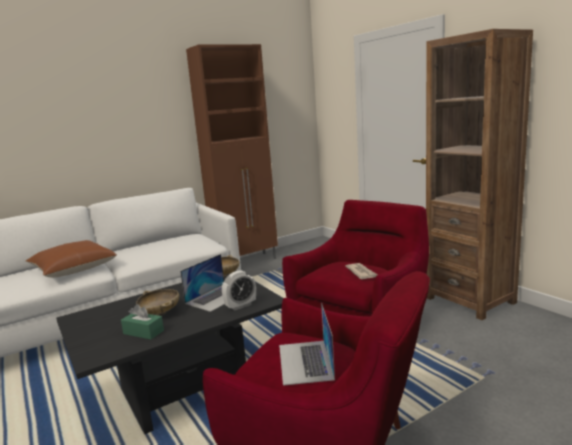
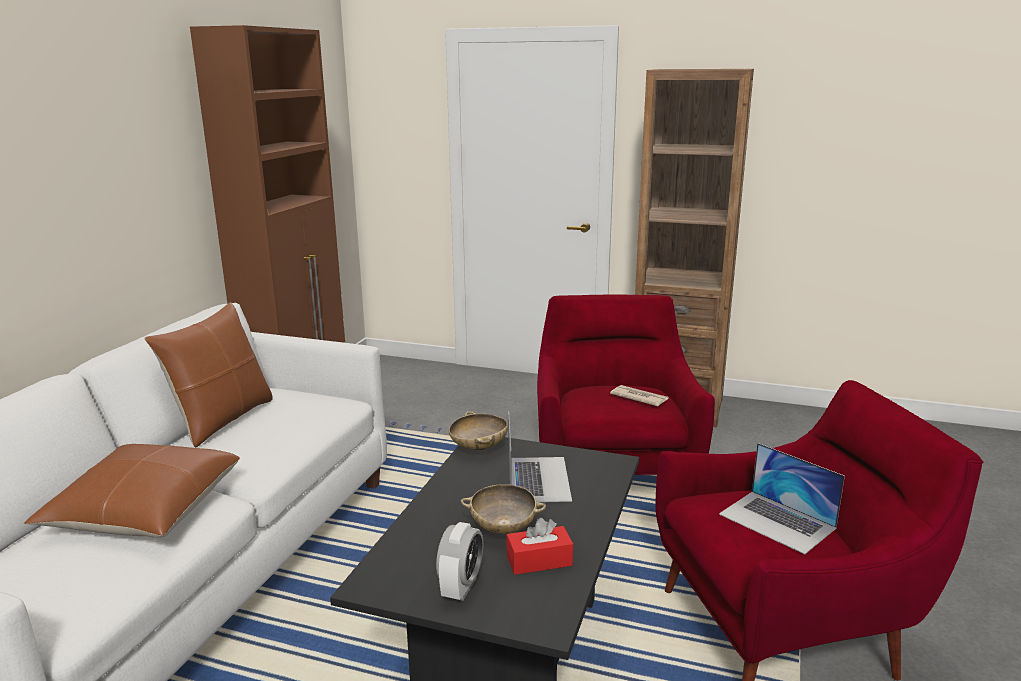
camera: 40 degrees left, 5 degrees up
green tissue box [121,304,164,340] -> red tissue box [506,518,573,575]
alarm clock [222,270,256,311] -> alarm clock moved to [436,522,483,601]
none -> brown pillow [144,302,273,448]

